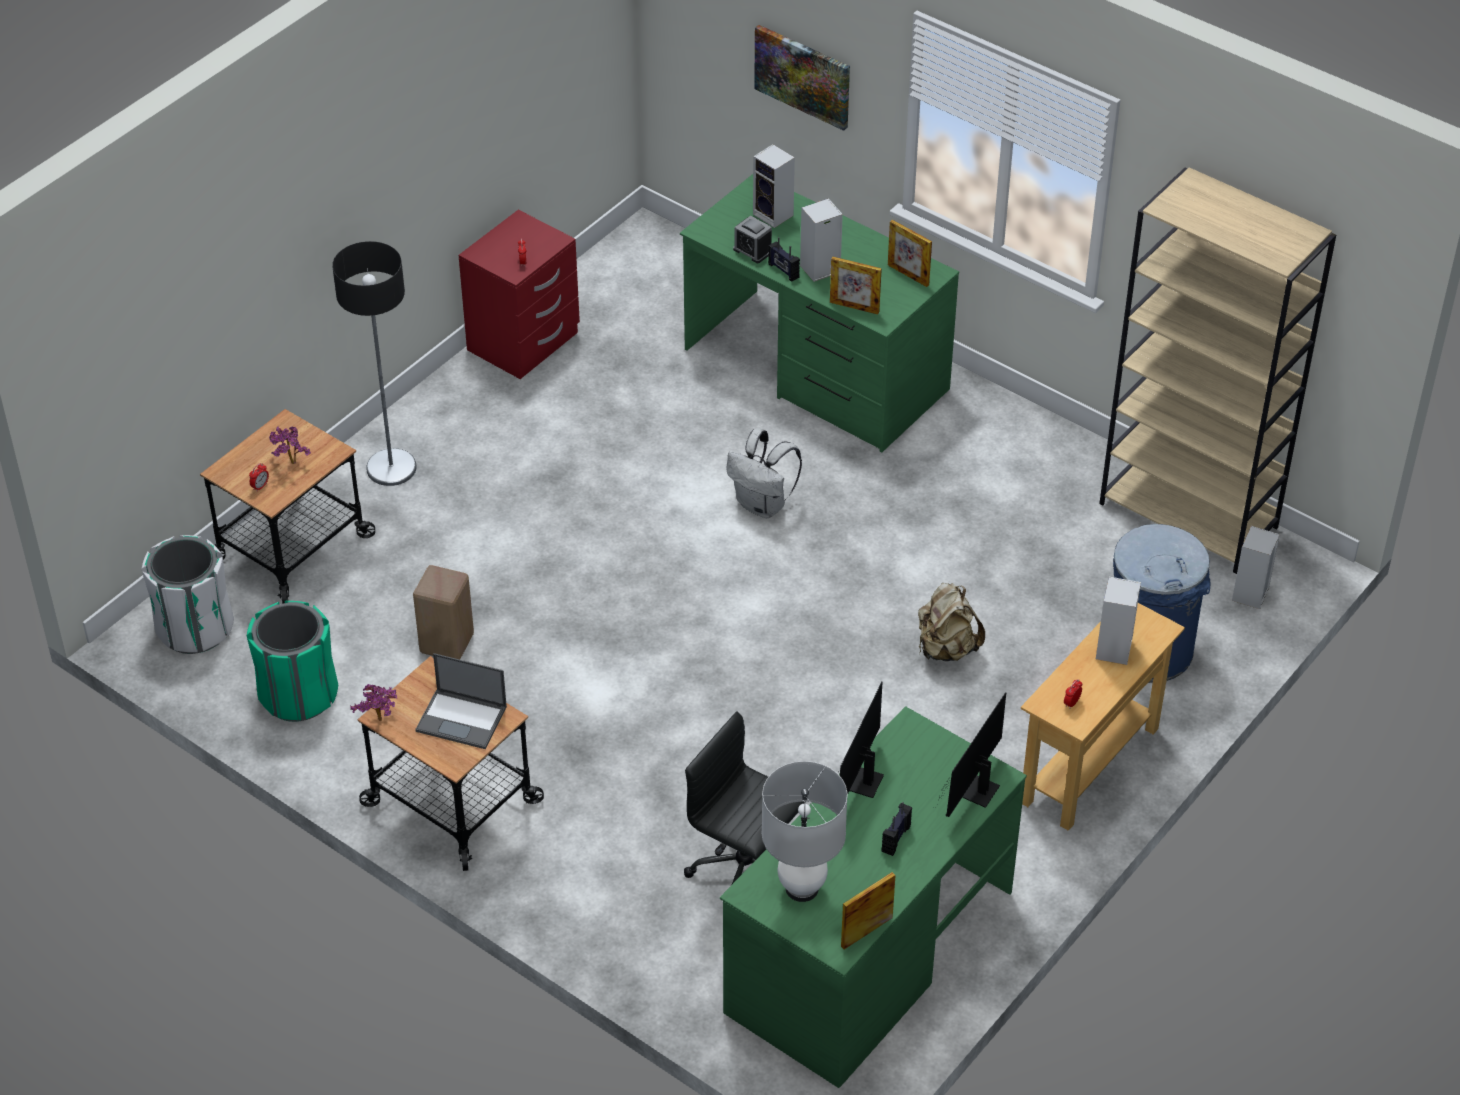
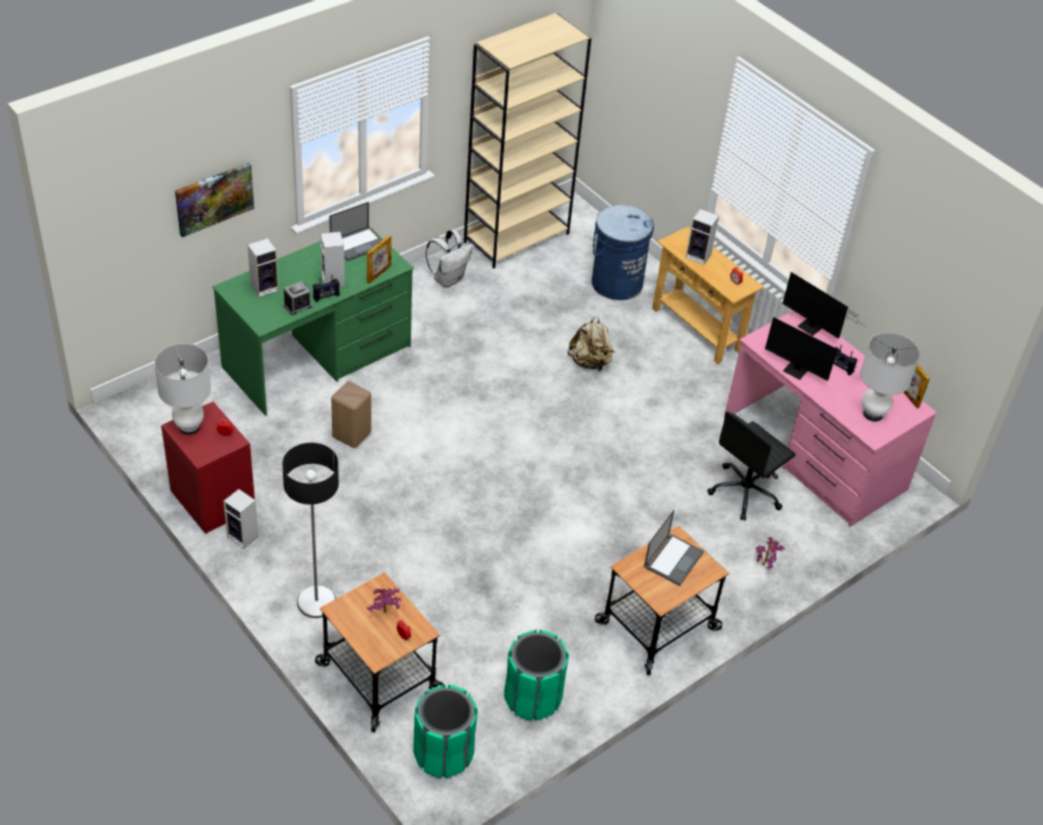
camera: 80 degrees left, 0 degrees up
white trash can [142,535,234,654] -> green trash can [413,684,478,778]
potted plant [350,684,397,721] -> potted plant moved to [756,537,785,569]
beige stool [413,565,474,659] -> beige stool moved to [331,381,371,448]
green desk [720,706,1027,1088] -> pink desk [724,311,937,527]
white backpack [726,428,802,518] -> white backpack moved to [426,229,473,288]
picture frame [888,220,932,287] -> laptop [329,202,382,261]
speaker [1232,526,1280,609] -> speaker moved to [223,489,259,549]
none -> white table lamp [154,343,211,435]

